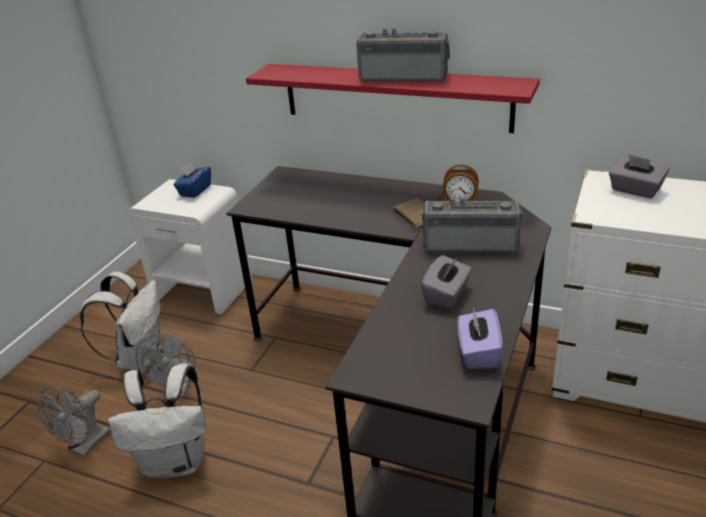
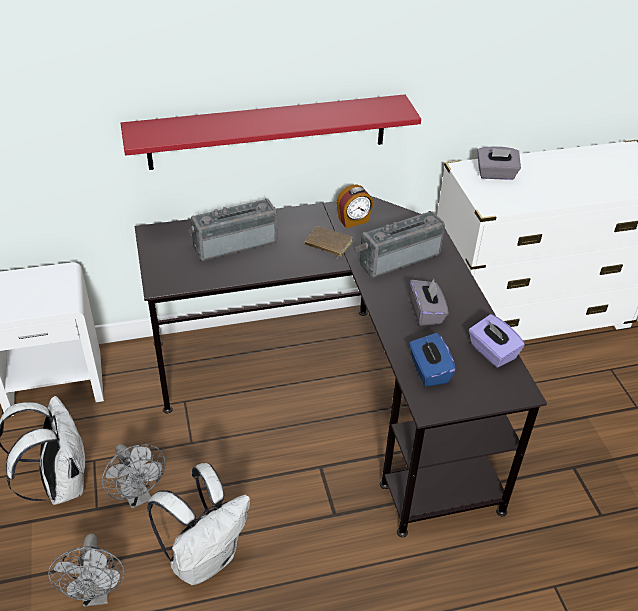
camera: 40 degrees left, 10 degrees up
blue tissue box [173,161,211,198] -> blue tissue box moved to [409,333,456,387]
radio [356,28,450,82] -> radio moved to [188,199,277,261]

